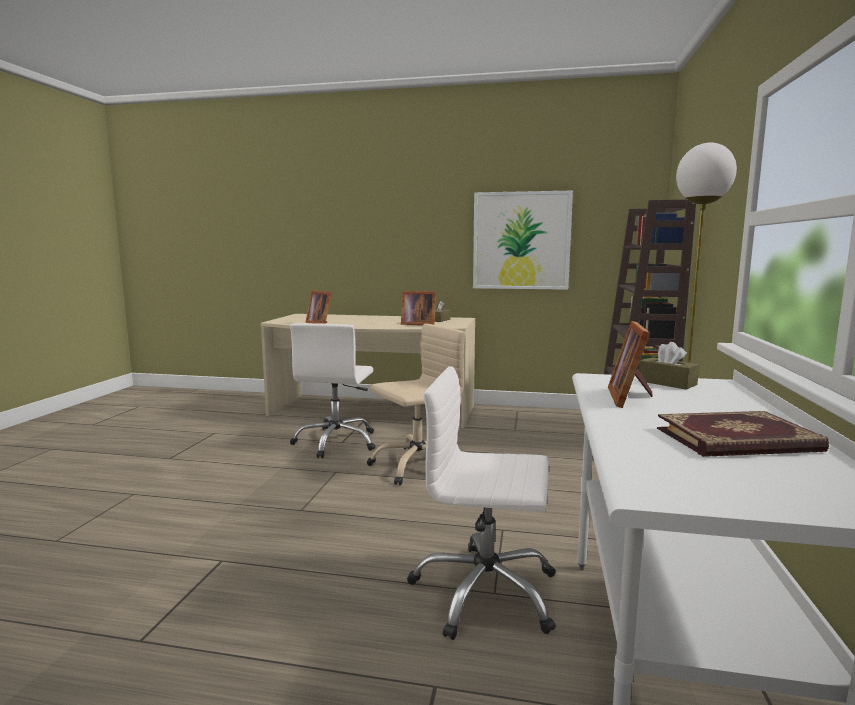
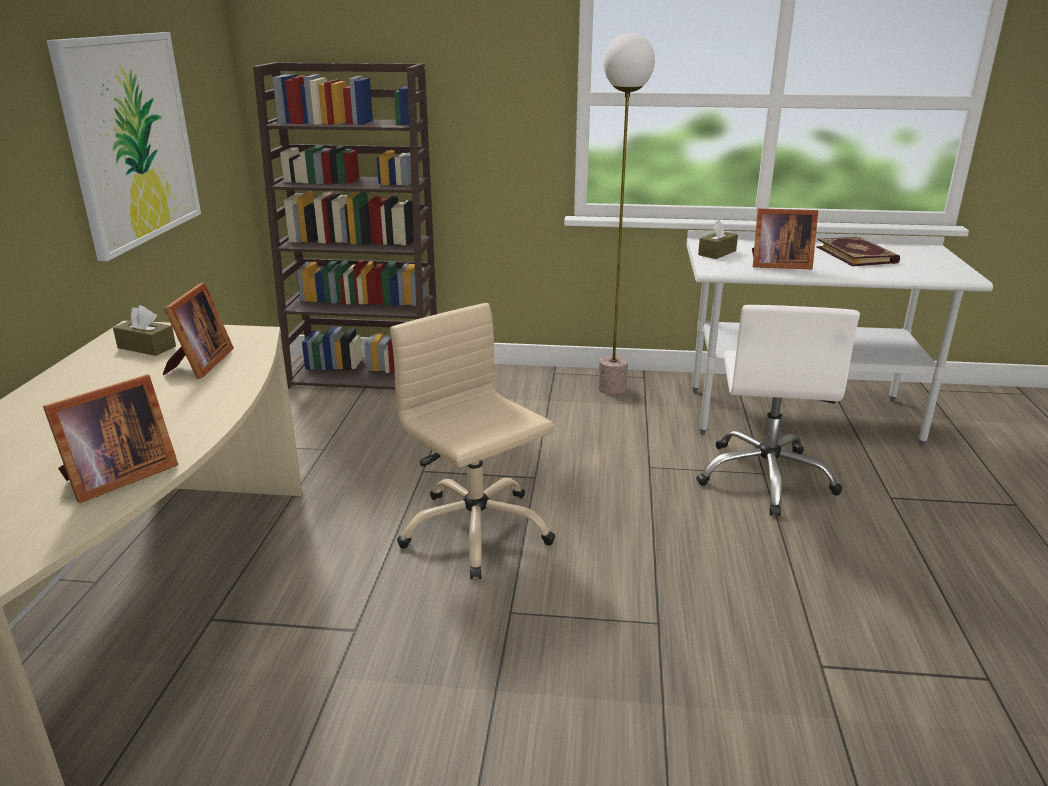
camera: 95 degrees left, 15 degrees up
white office chair [290,323,375,458] -> none

